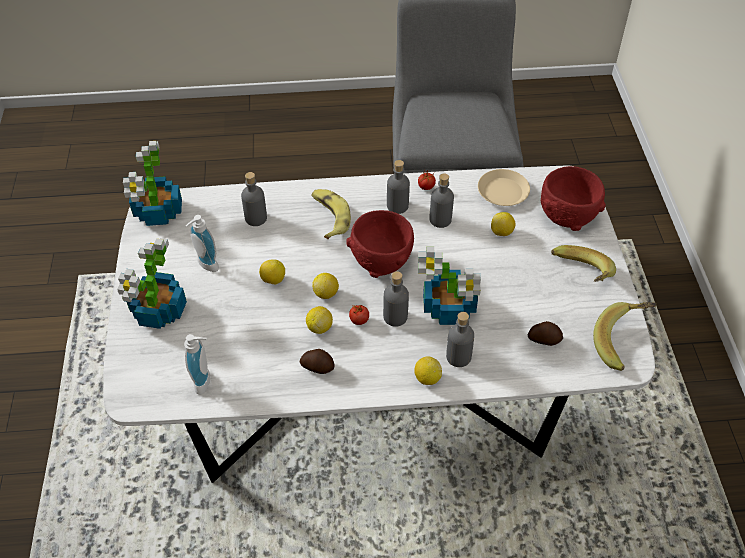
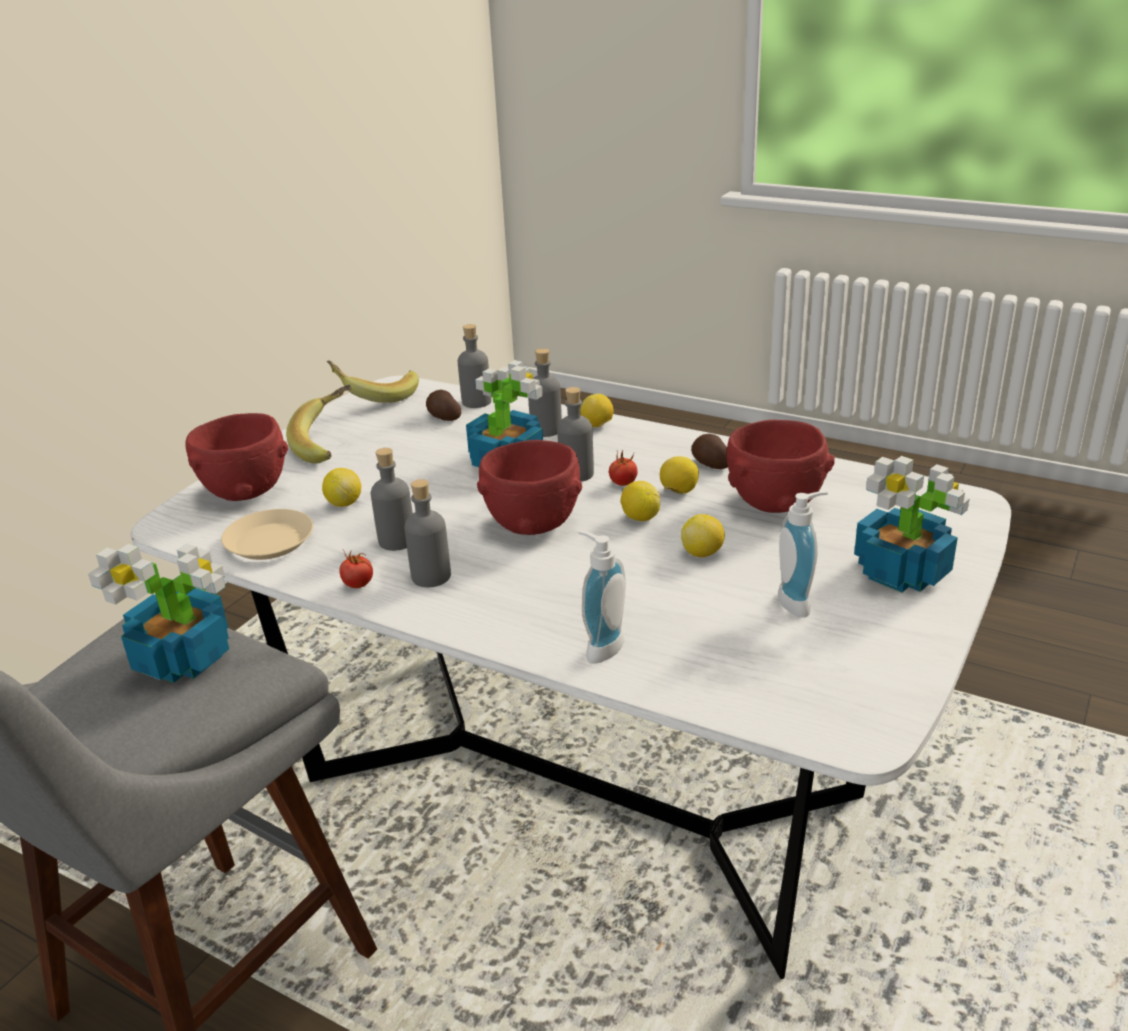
camera: 145 degrees left, 20 degrees down
potted plant [123,141,182,226] -> potted plant moved to [88,544,229,683]
soap dispenser [184,334,210,395] -> soap dispenser moved to [578,531,626,664]
grey bottle [241,172,267,226] -> grey bottle moved to [458,324,492,408]
banana [311,189,351,239] -> none
none -> red bowl [727,420,835,513]

